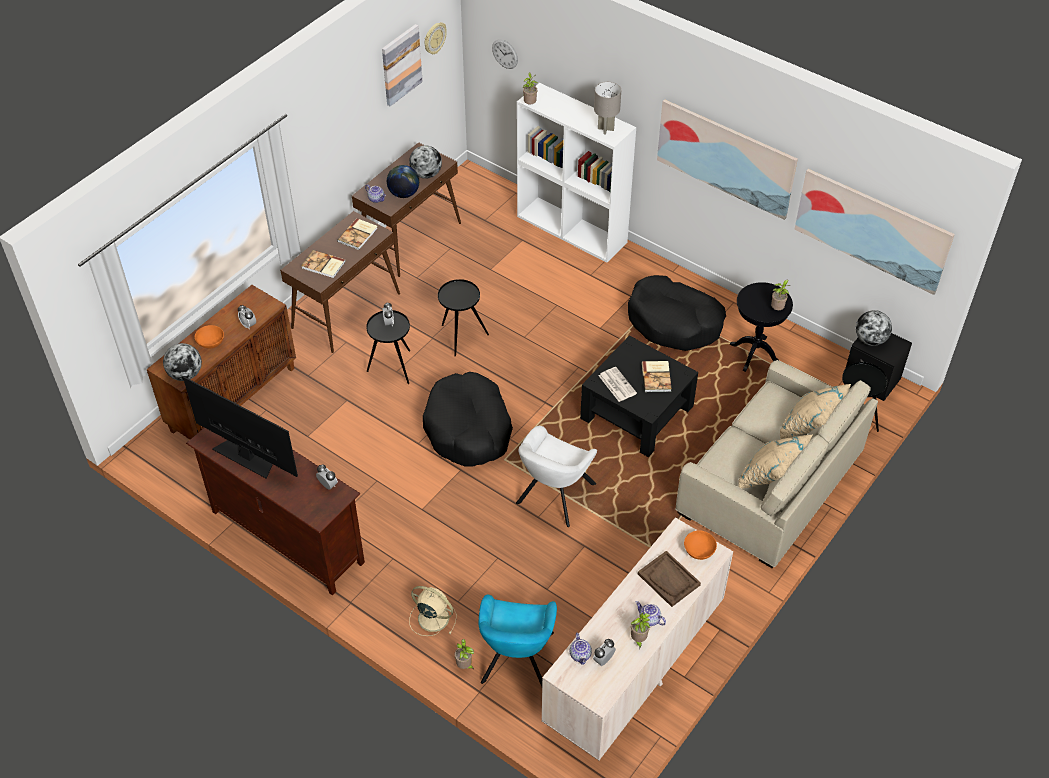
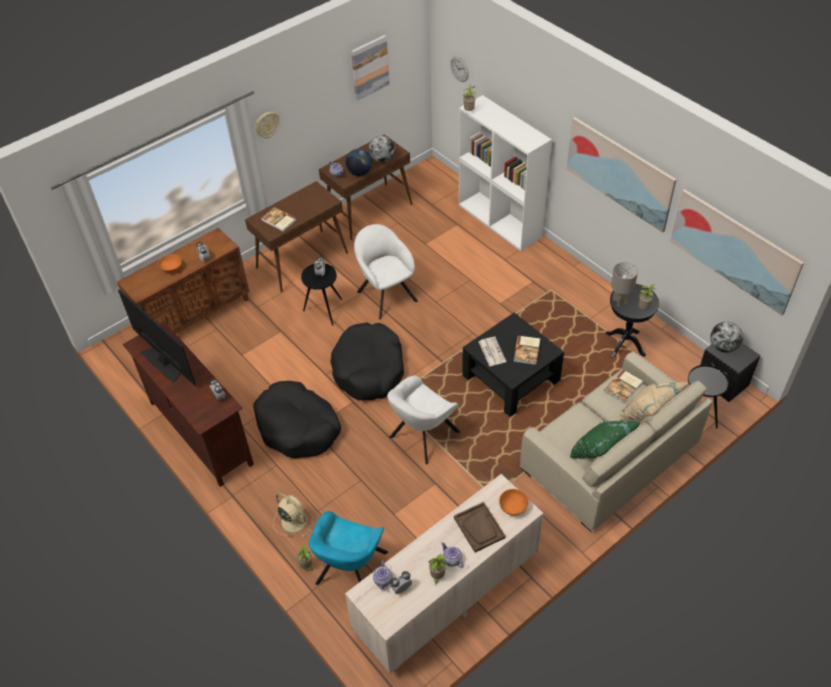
camera: 15 degrees right, 0 degrees up
globe [163,343,202,381] -> none
book [337,218,378,250] -> book moved to [604,370,643,403]
wall clock [425,22,447,54] -> wall clock moved to [255,112,280,138]
black side table [438,279,489,357] -> white armchair [354,224,418,320]
grey table lamp [594,82,621,134] -> grey table lamp moved to [611,262,638,306]
black dog bed [628,275,726,351] -> black dog bed moved to [253,381,341,458]
beige pillow [738,434,813,489] -> green pillow [570,421,642,458]

